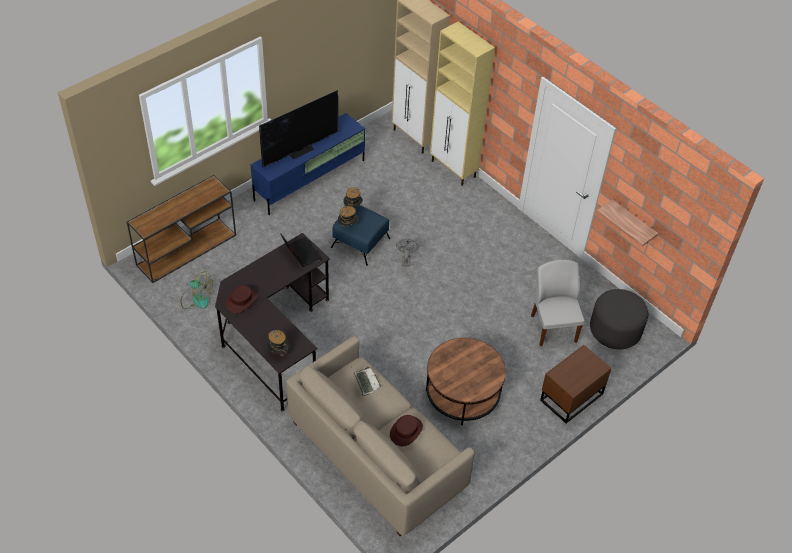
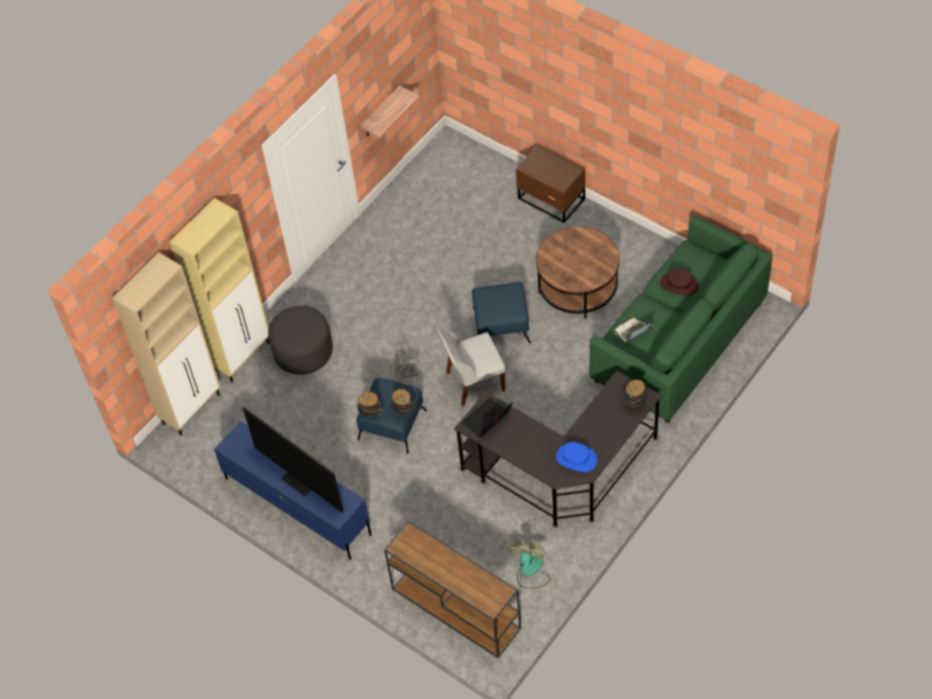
camera: 95 degrees left, 5 degrees up
brown hat [225,285,258,313] -> blue hat [556,442,597,472]
beige sofa [286,336,474,536] -> green sofa [589,216,772,423]
white chair [531,260,584,347] -> white chair moved to [436,326,505,406]
grey ottoman [590,289,648,349] -> grey ottoman moved to [268,306,333,375]
none -> blue ottoman [472,282,531,343]

